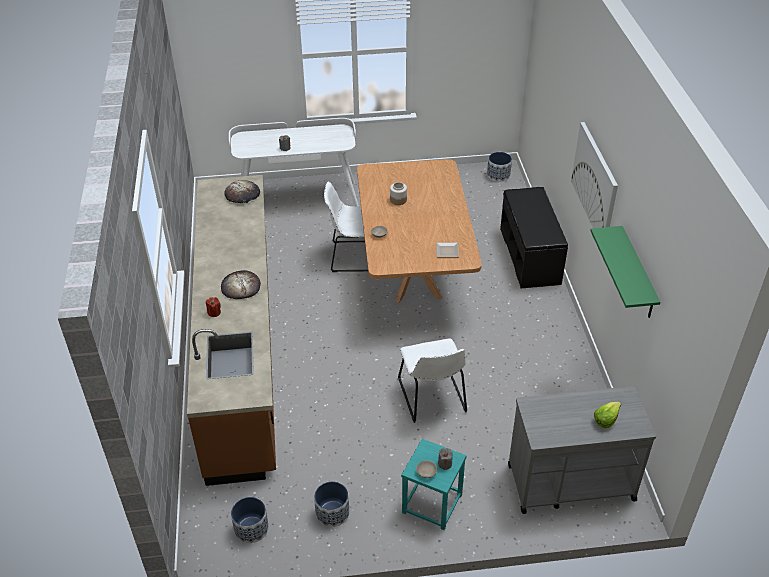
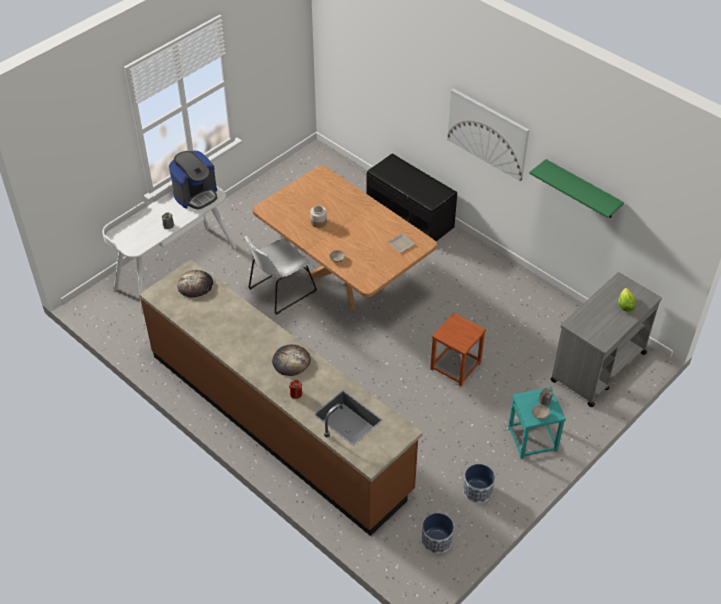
camera: 40 degrees left, 5 degrees up
white chair [398,339,467,423] -> brown stool [430,313,486,386]
planter [487,152,512,182] -> none
none -> coffee machine [169,151,217,210]

